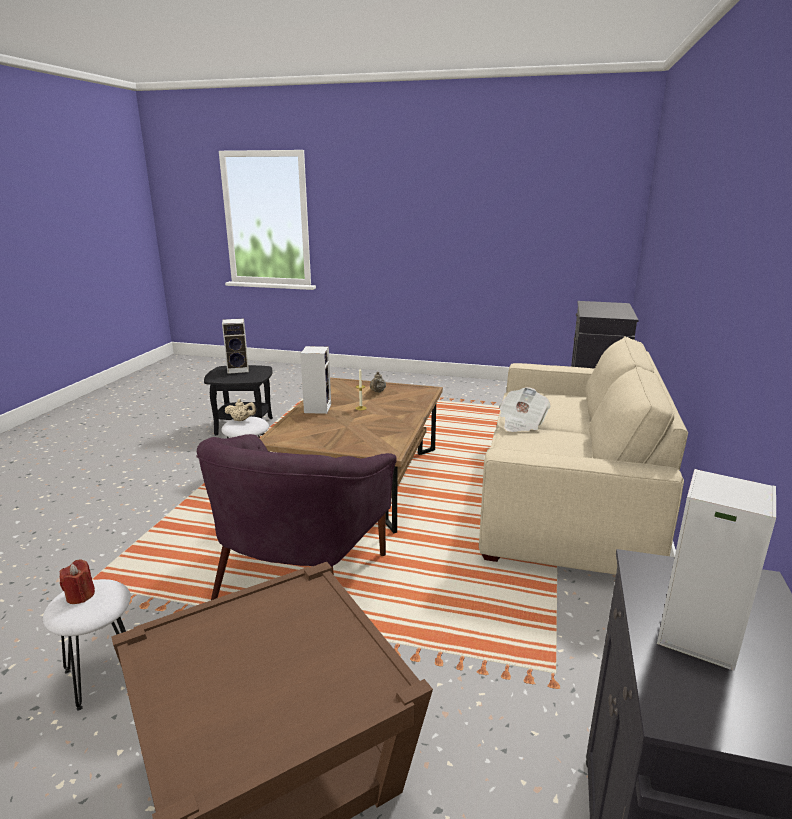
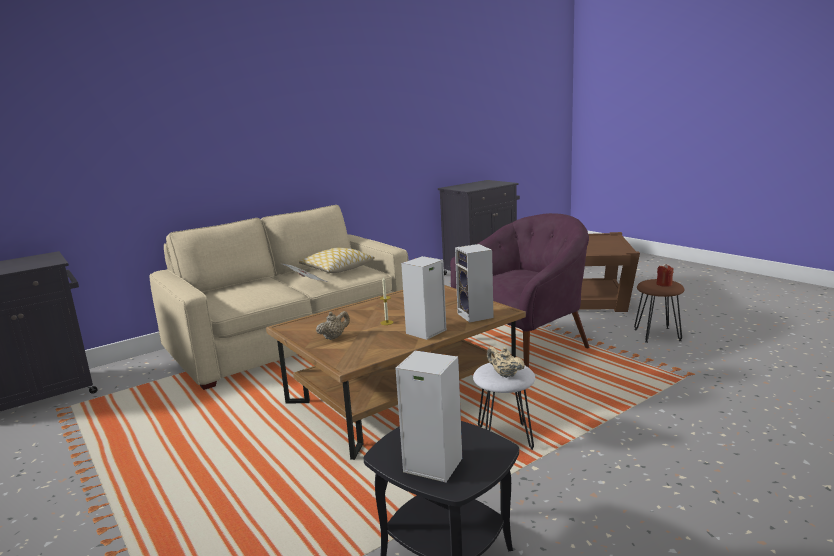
camera: 140 degrees left, 5 degrees down
white stool [43,579,131,711] -> brown stool [634,279,685,343]
speaker [657,469,776,671] -> speaker moved to [455,244,494,323]
none -> pillow [299,247,375,273]

